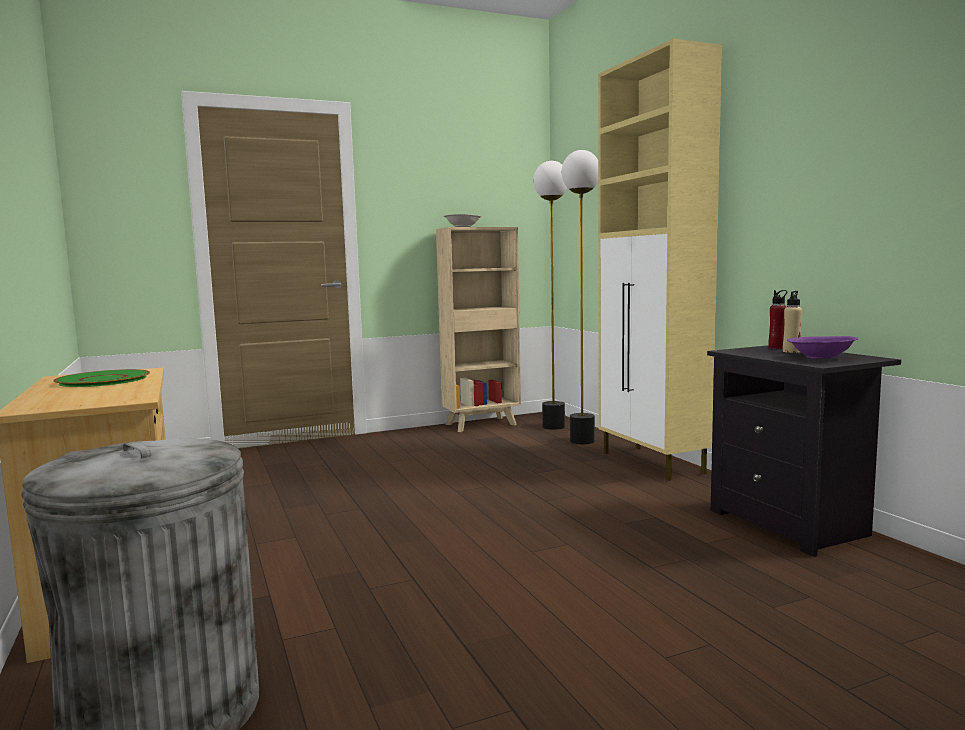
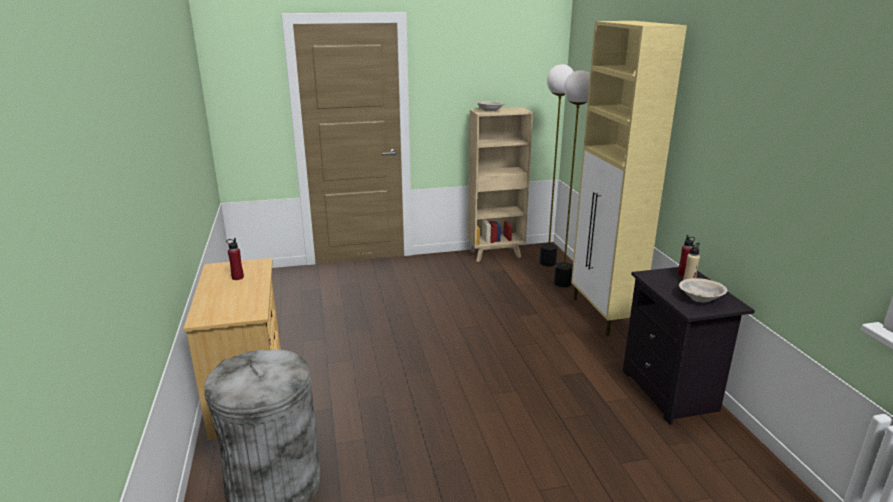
camera: 10 degrees right, 15 degrees up
green plate [53,369,150,387] -> red bottle [226,238,244,280]
purple bowl [787,336,858,358] -> beige bowl [679,278,728,302]

